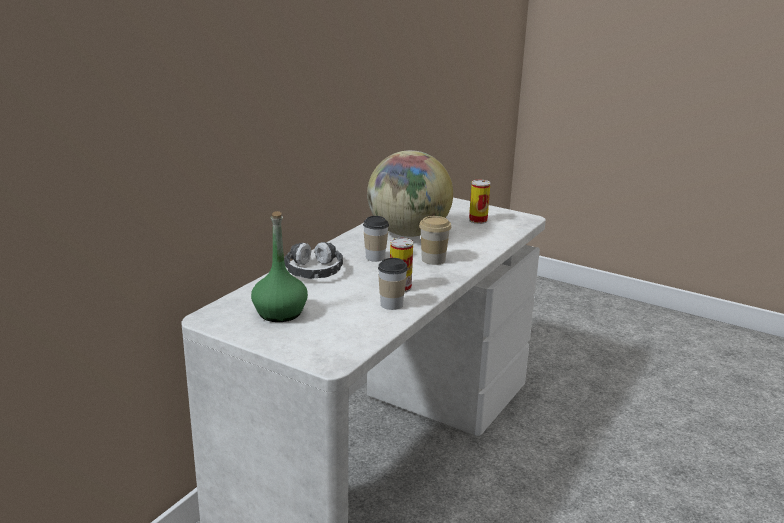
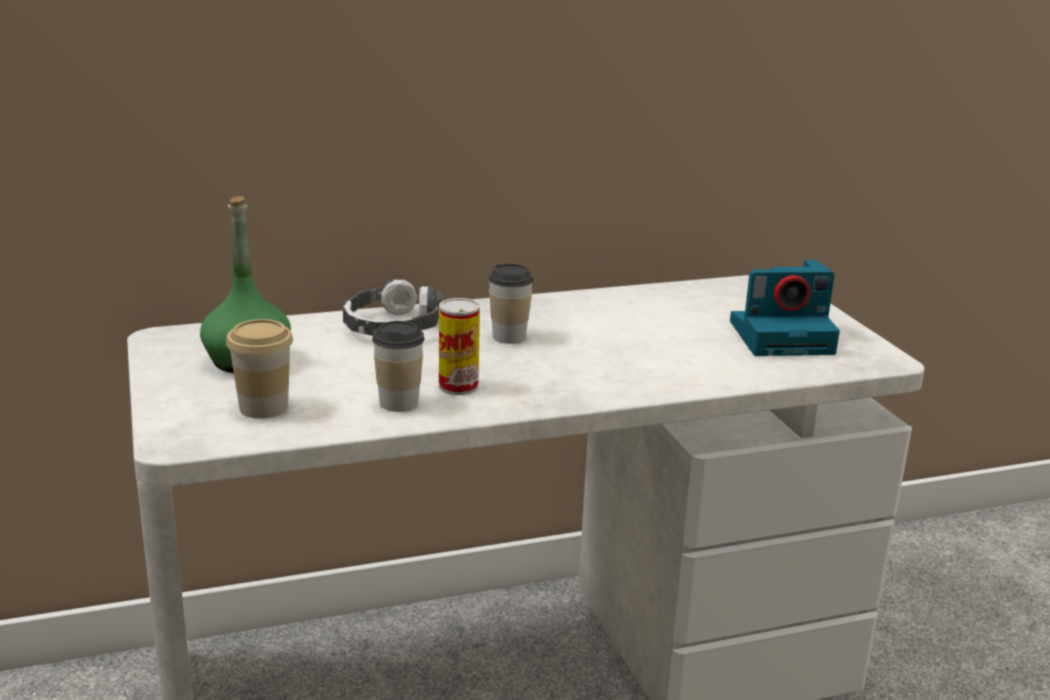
camera: 40 degrees right, 0 degrees up
globe [367,150,453,237] -> none
cup [419,216,451,265] -> cup moved to [226,319,293,418]
can [469,180,490,224] -> camera [730,260,840,356]

